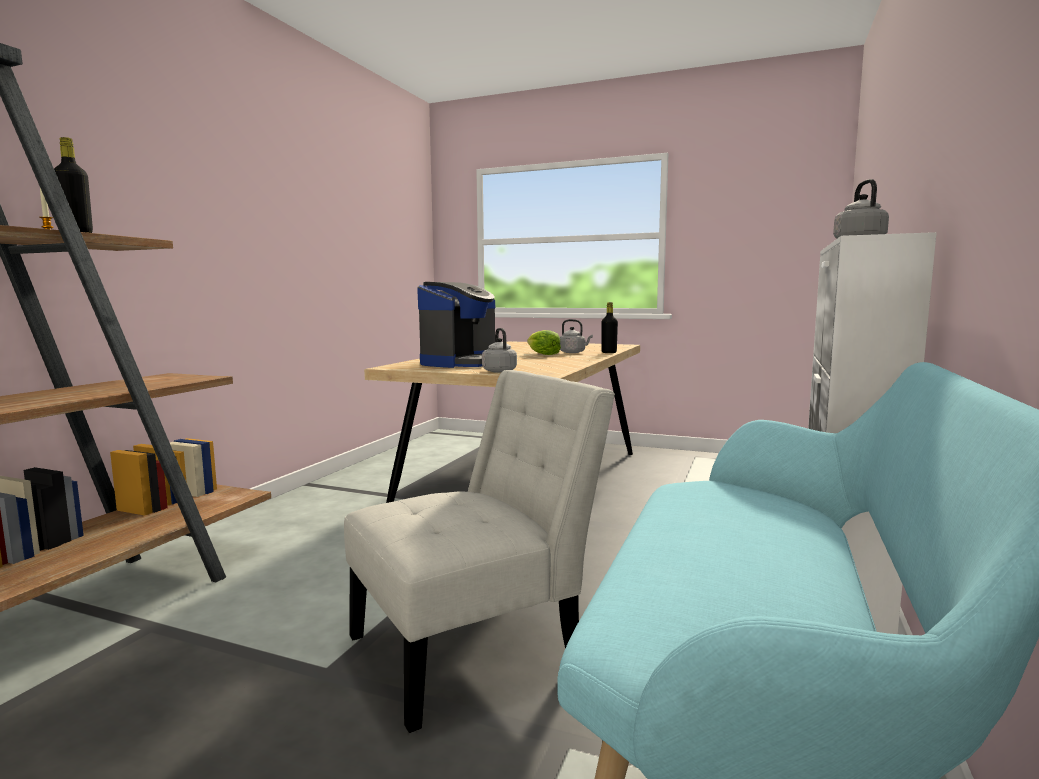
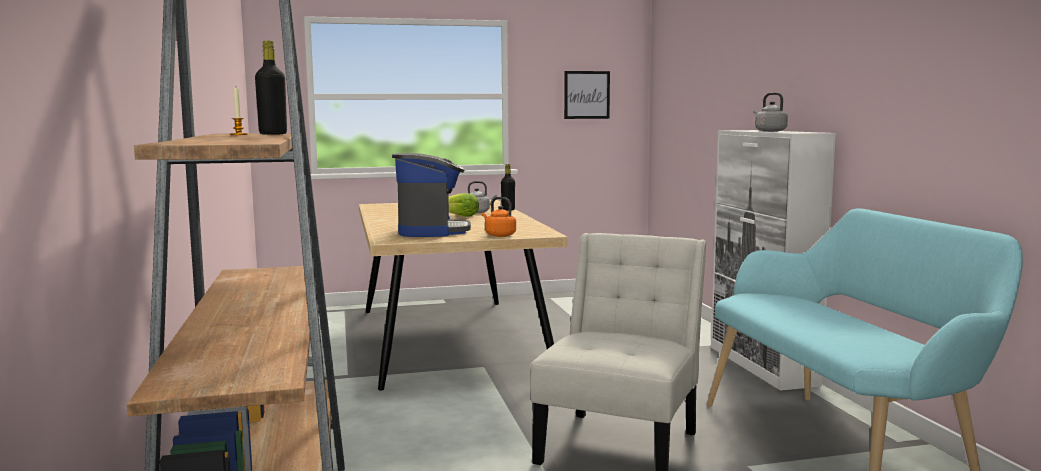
camera: 35 degrees left, 0 degrees up
grey kettle [482,328,517,373] -> orange kettle [482,197,516,237]
none -> picture [564,71,610,119]

